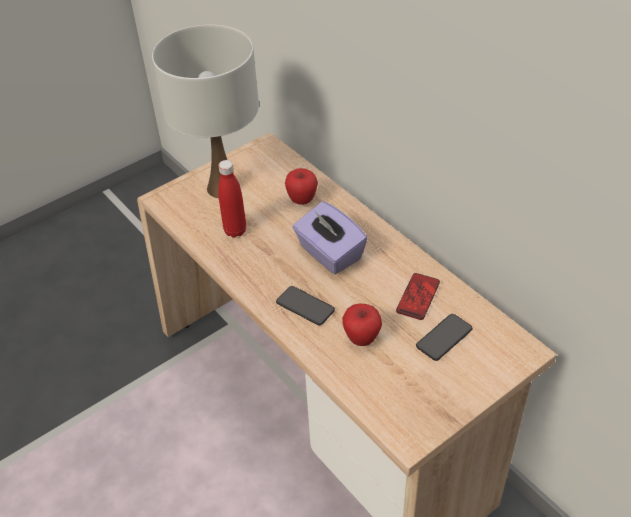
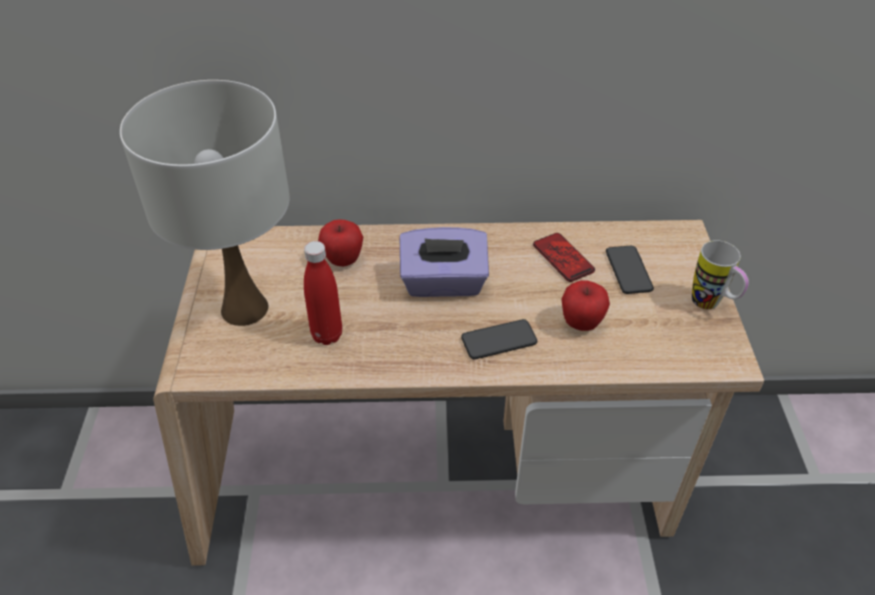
camera: 55 degrees left, 0 degrees up
none -> mug [692,240,749,309]

